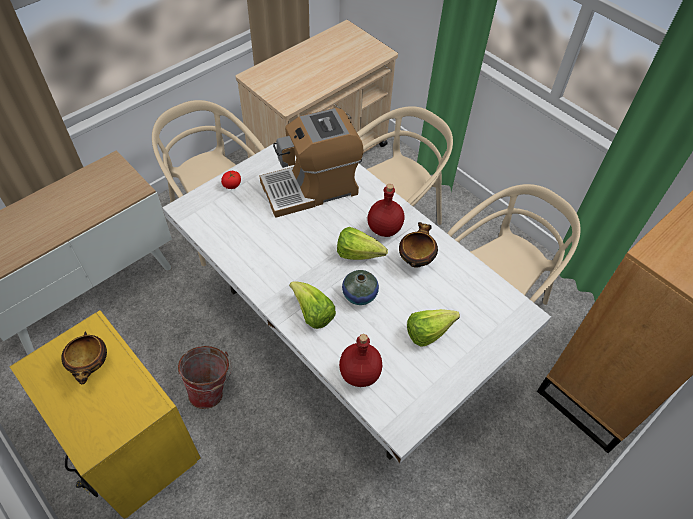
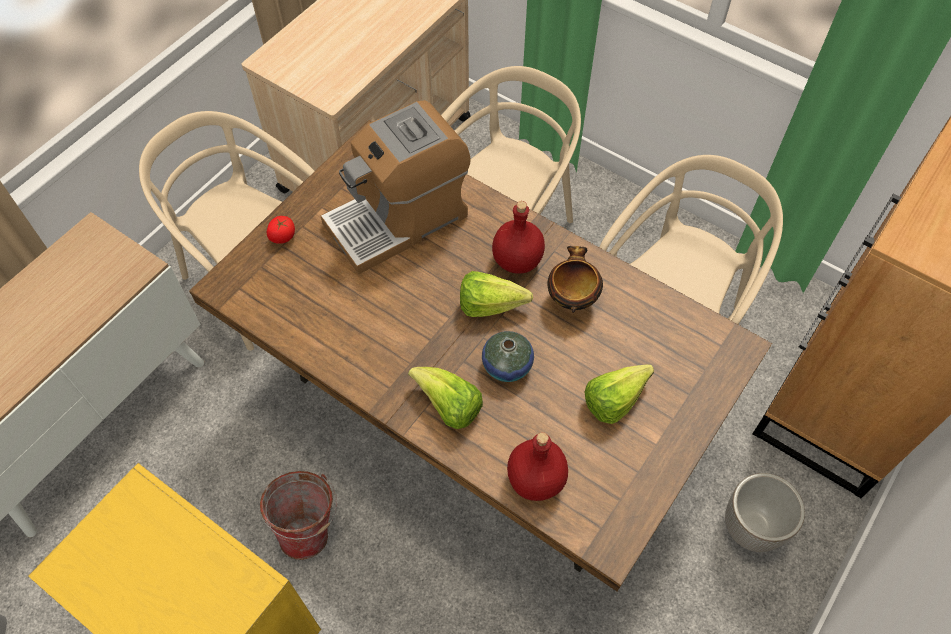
camera: 10 degrees left, 5 degrees up
bowl [61,331,107,384] -> none
white dining table [162,142,551,464] -> brown dining table [189,120,772,591]
none -> planter [725,473,805,552]

